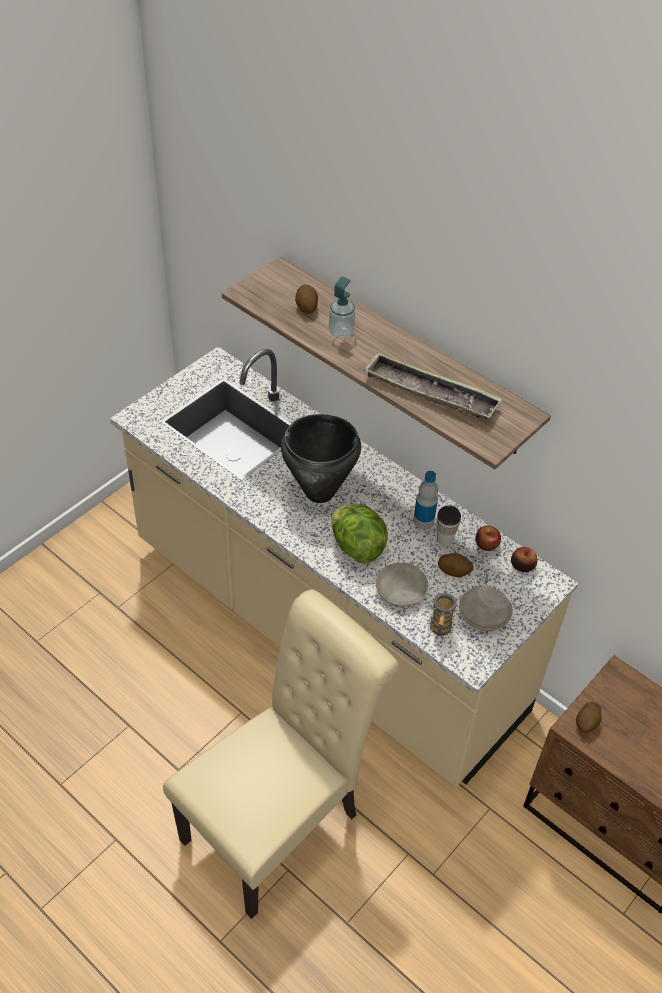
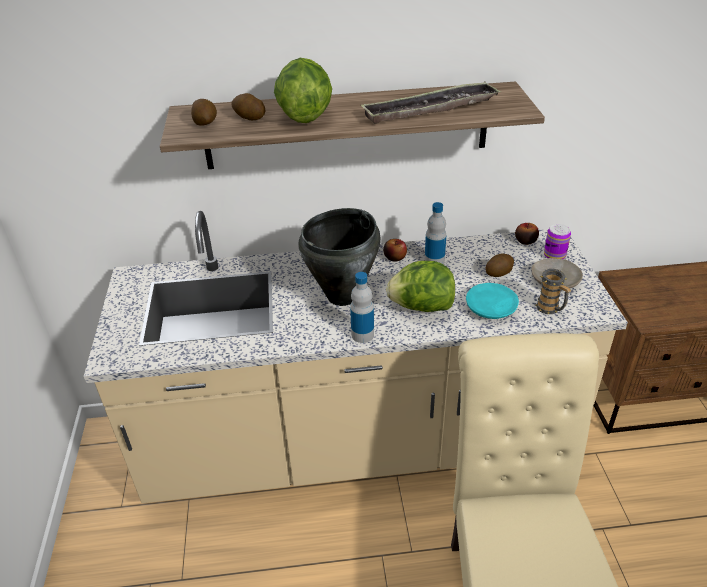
camera: 45 degrees left, 10 degrees down
soap dispenser [329,276,355,338] -> lettuce [274,58,332,123]
beige plate [376,563,428,606] -> turquoise plate [466,283,519,319]
cup [437,505,461,546] -> none
apple [475,526,501,551] -> apple moved to [383,239,407,261]
potato [576,702,602,733] -> potato moved to [191,99,217,126]
none -> bottle [350,272,374,343]
none -> can [544,224,571,259]

